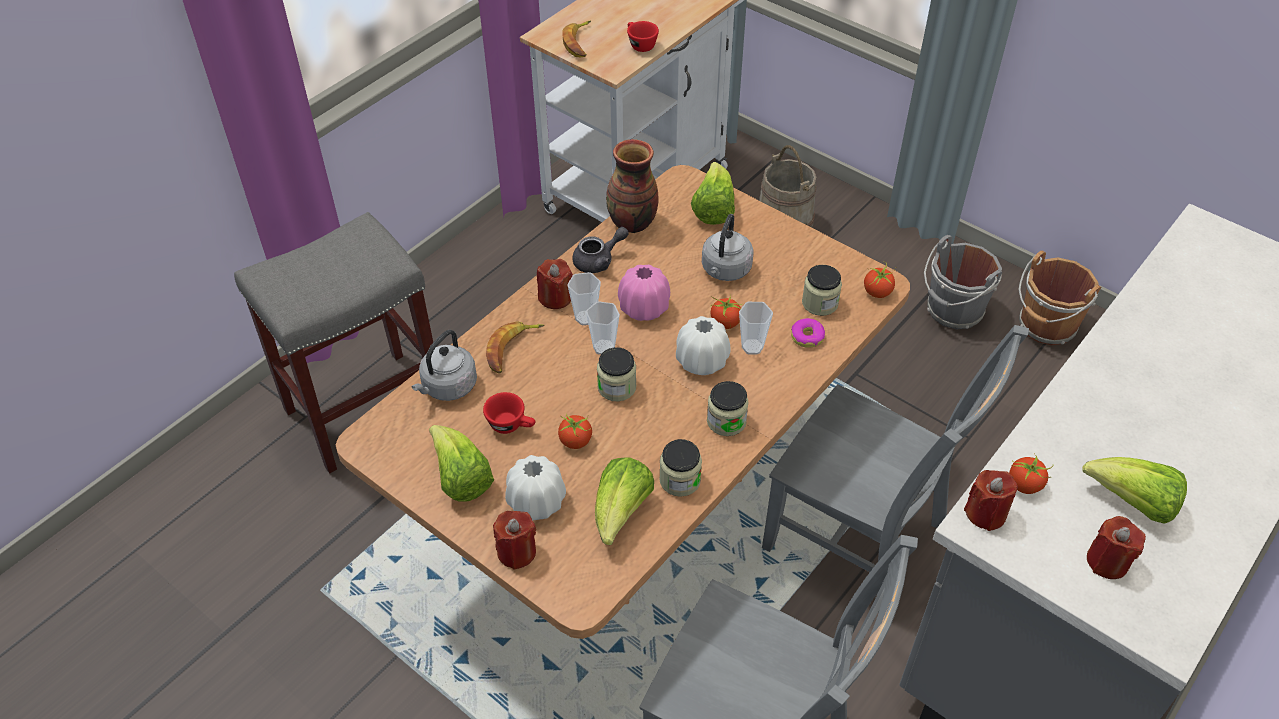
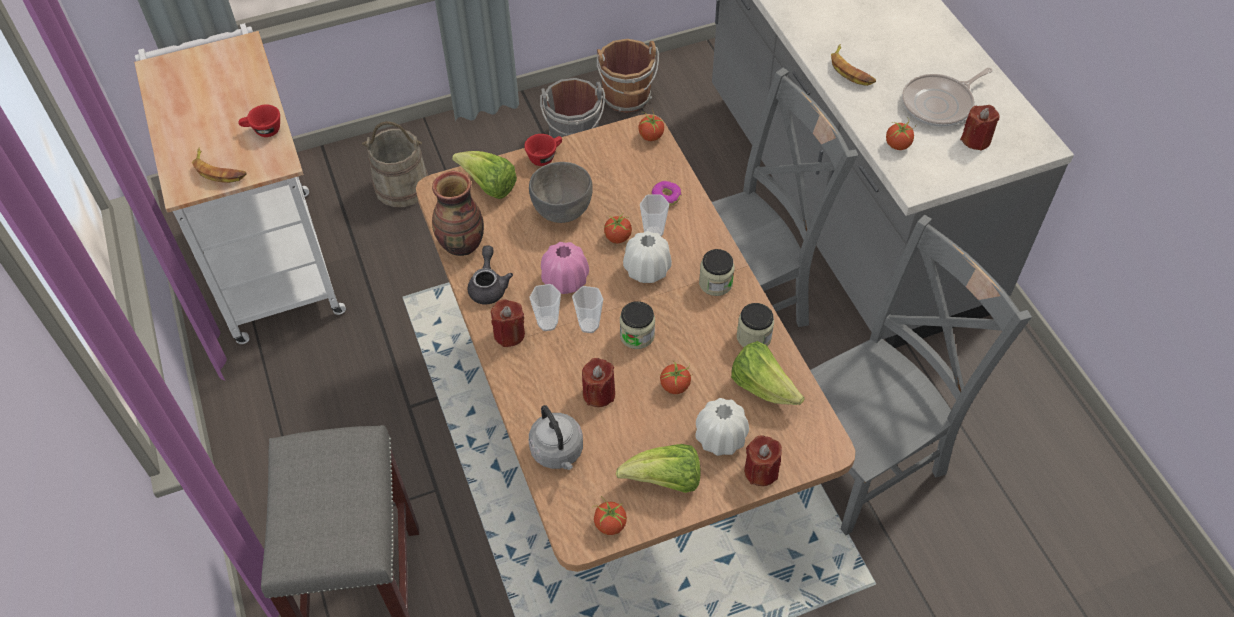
camera: 60 degrees left, 5 degrees up
red cup [483,392,536,434] -> red cup moved to [524,134,562,166]
banana [486,321,544,374] -> banana moved to [831,44,876,86]
grey kettle [702,214,754,281] -> grey bowl [529,162,593,223]
jar [802,265,842,316] -> none
red candle [964,470,1018,531] -> red candle moved to [582,358,615,407]
lettuce [1083,457,1187,524] -> frying pan [902,68,993,127]
none -> tomato [592,496,627,535]

